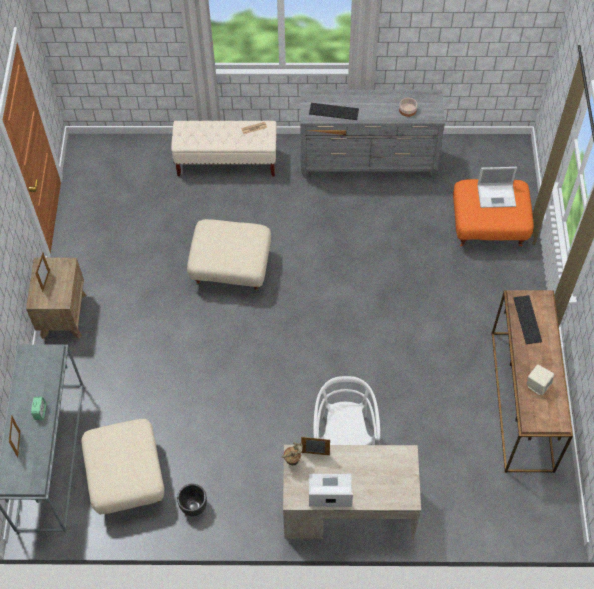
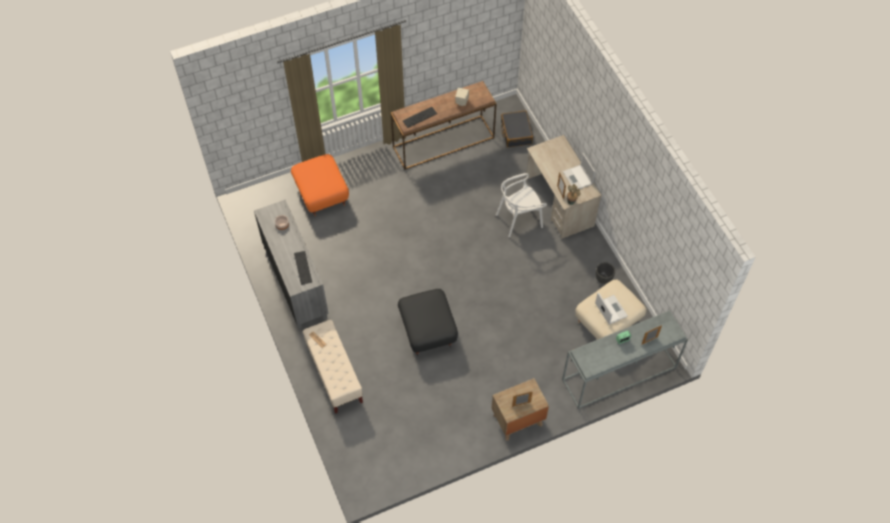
camera: 115 degrees left, 0 degrees up
beige ottoman [187,219,271,291] -> black ottoman [398,289,458,356]
laptop [478,167,517,208] -> laptop moved to [595,292,628,324]
none -> black suitcase [501,111,533,147]

